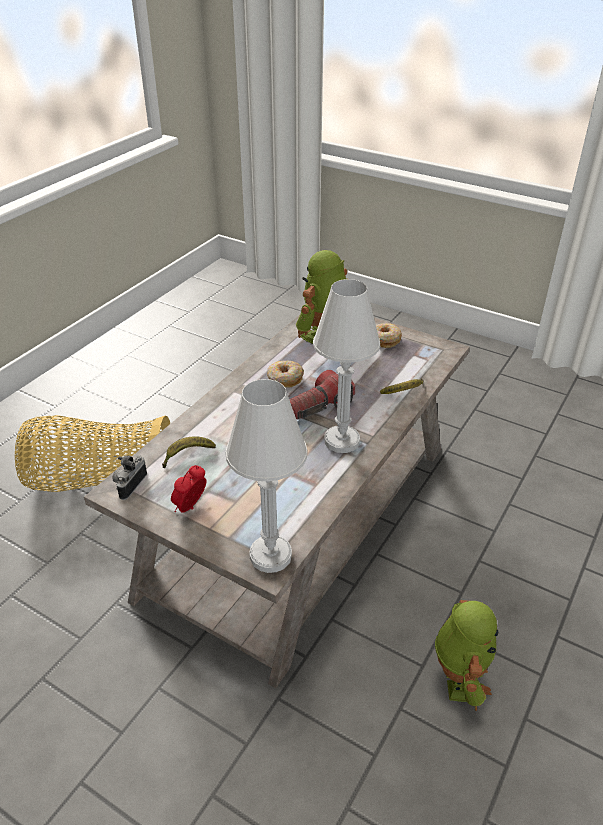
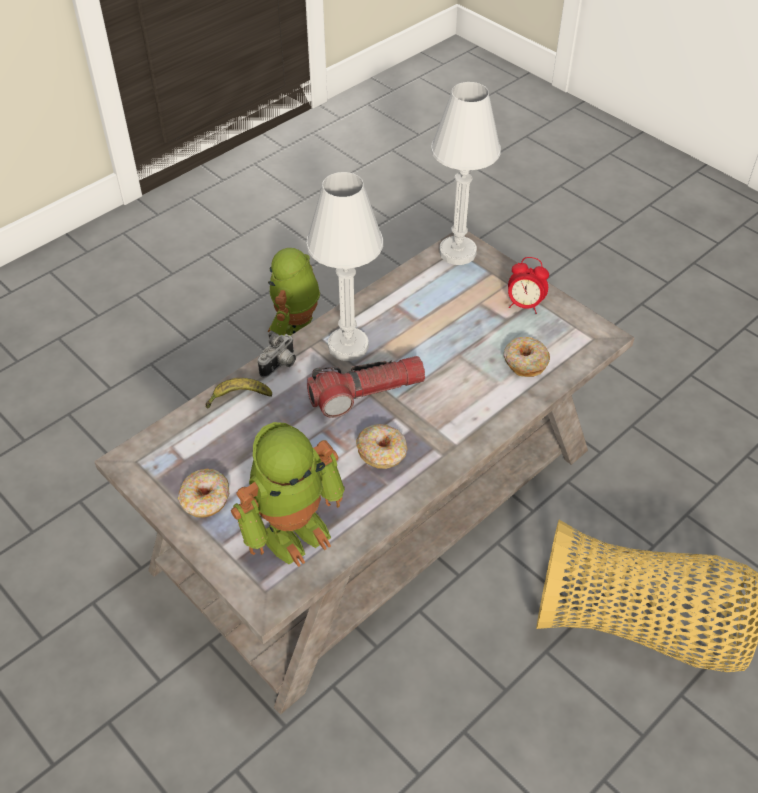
camera: 165 degrees left, 10 degrees up
camera [112,455,147,500] -> camera moved to [258,331,296,377]
banana [162,437,216,468] -> donut [504,337,550,377]
alarm clock [171,465,206,513] -> alarm clock turned 60 degrees clockwise [508,257,549,314]

